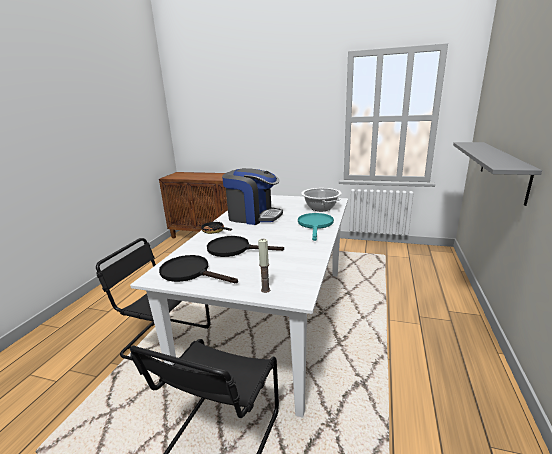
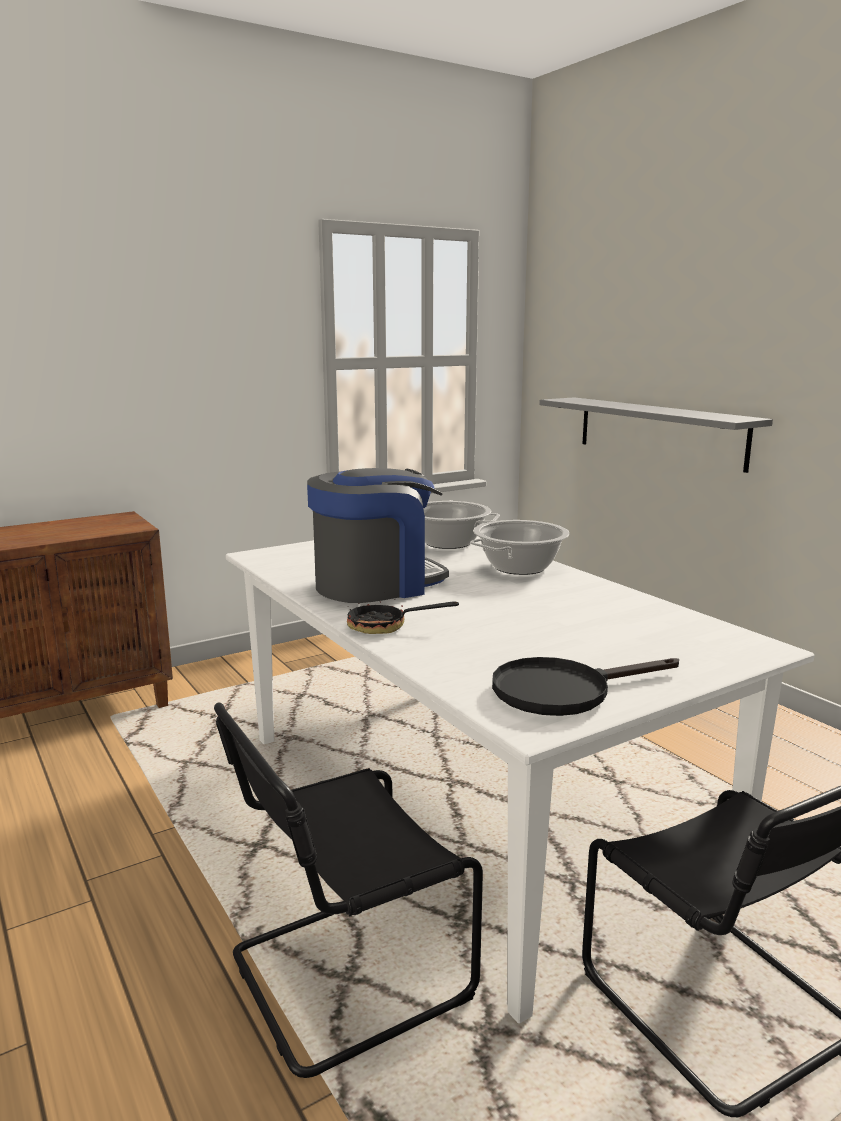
camera: 50 degrees left, 5 degrees down
black frying pan [207,236,284,257] -> none
candle [258,239,270,293] -> none
turquoise frying pan [298,213,334,241] -> cooking pot [470,520,569,575]

